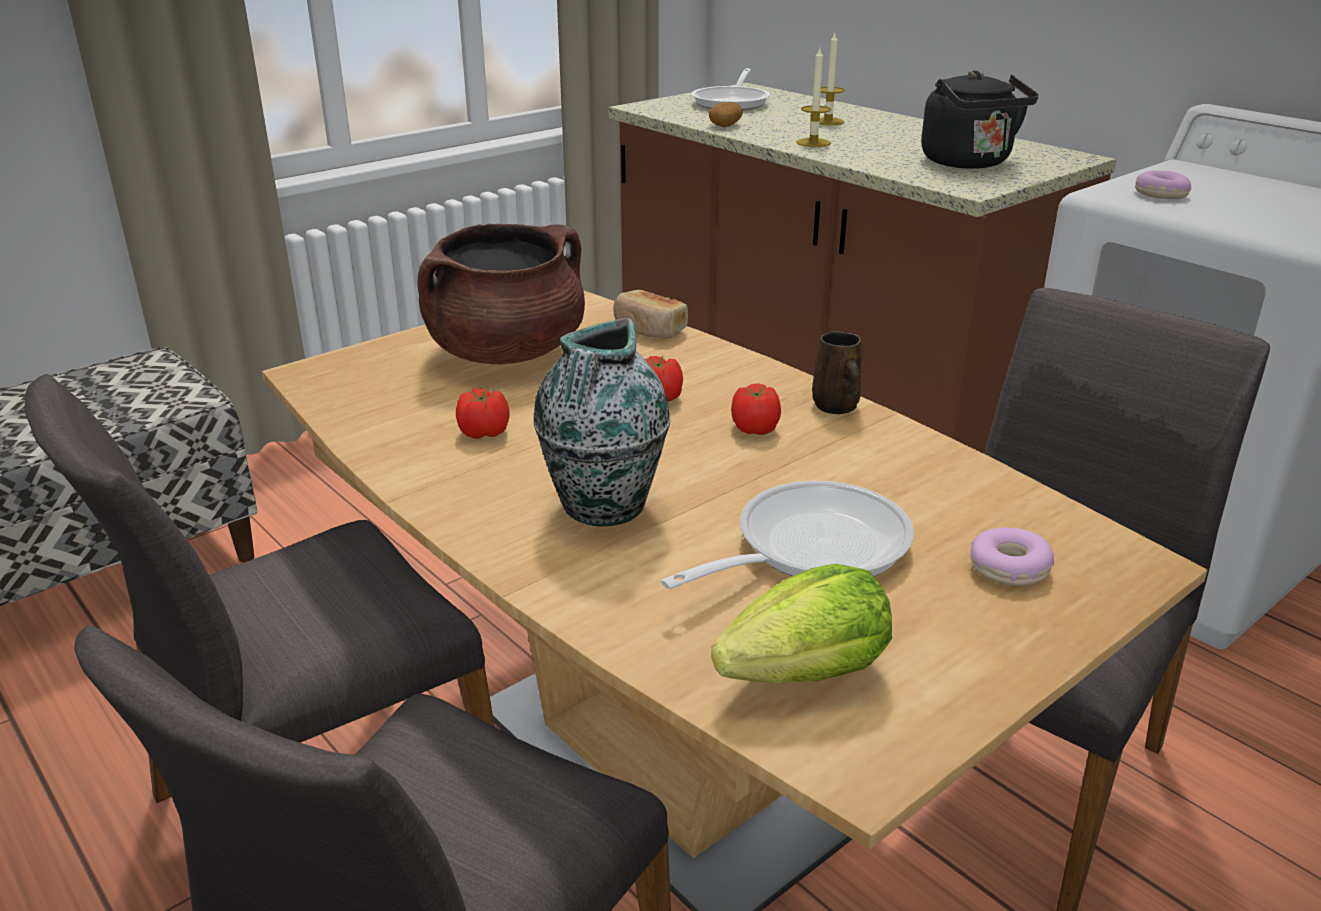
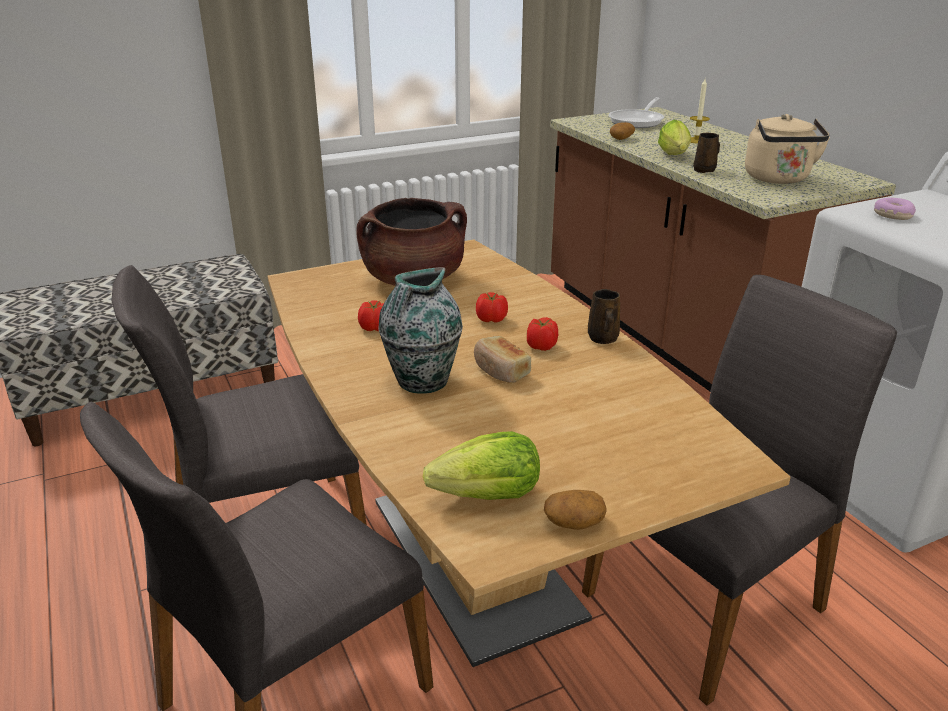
camera: 15 degrees right, 0 degrees up
bread [613,290,688,338] -> bread moved to [474,336,531,383]
frying pan [661,481,914,589] -> none
candle [796,48,831,147] -> lettuce [658,120,691,155]
black kettle [921,70,1038,169] -> beige kettle [745,114,830,184]
donut [971,528,1054,586] -> none
none -> potato [544,490,607,530]
none -> brown mug [693,133,720,173]

